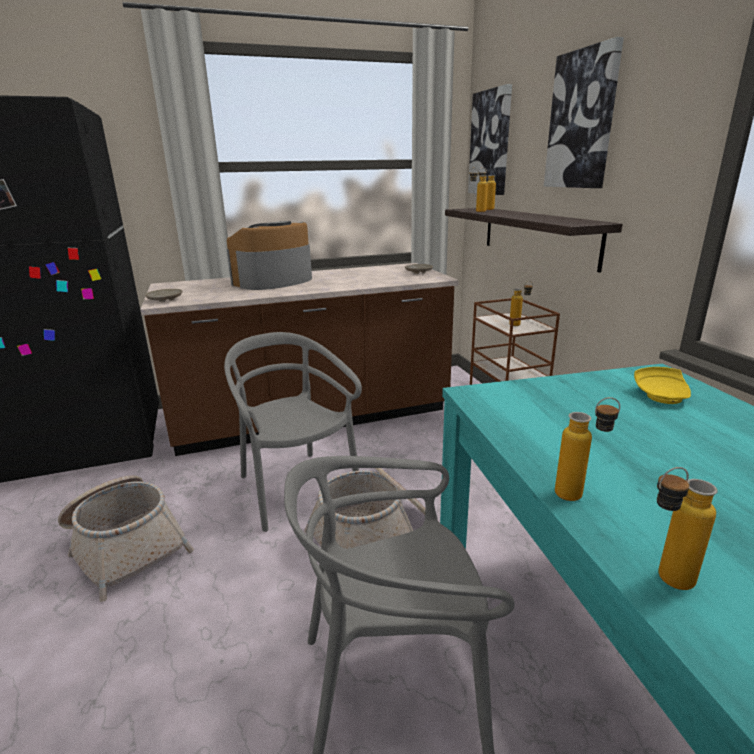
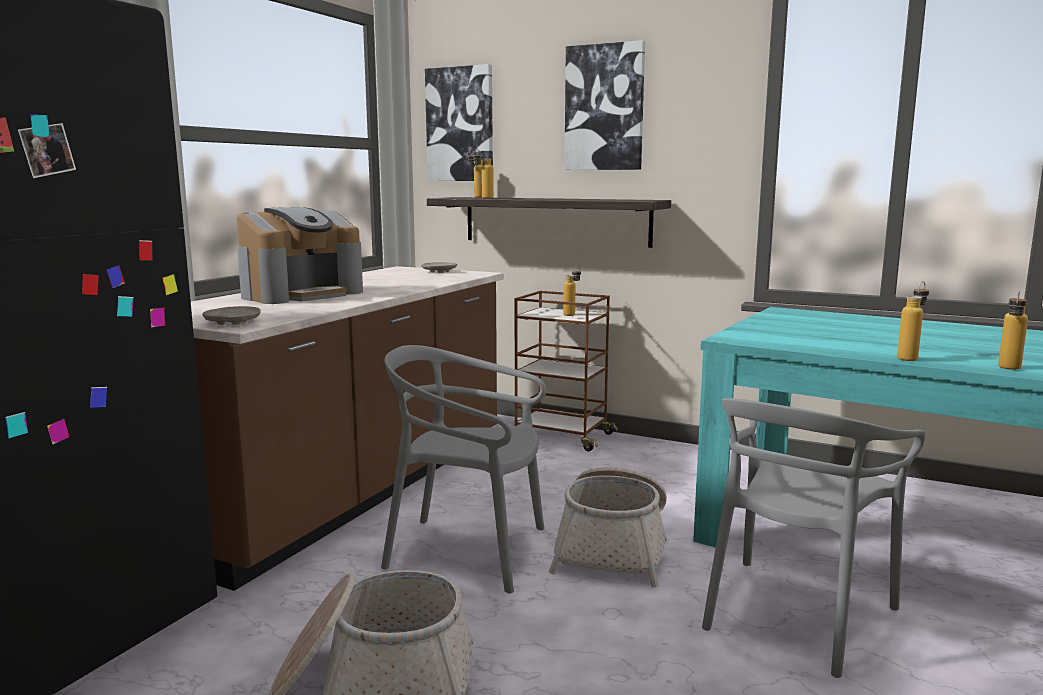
camera: 45 degrees left, 10 degrees down
coffee machine [227,221,312,290] -> coffee machine turned 135 degrees counterclockwise [237,207,363,304]
yellow plate [634,367,691,404] -> none

